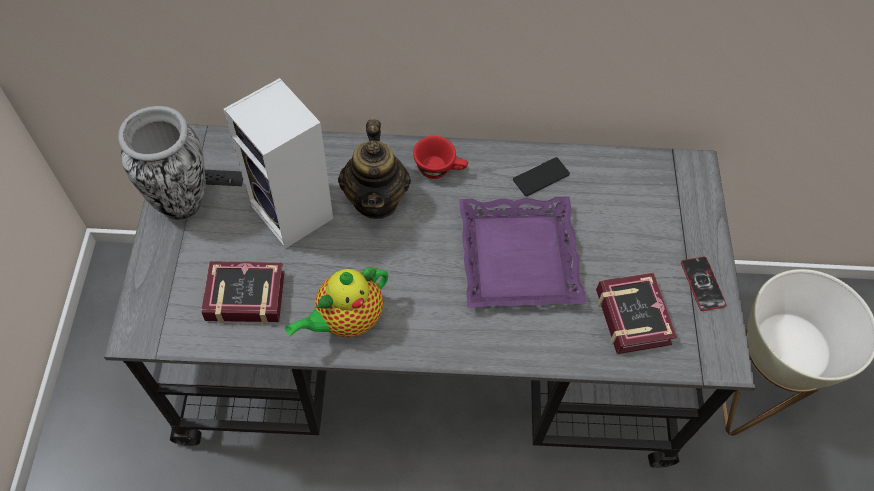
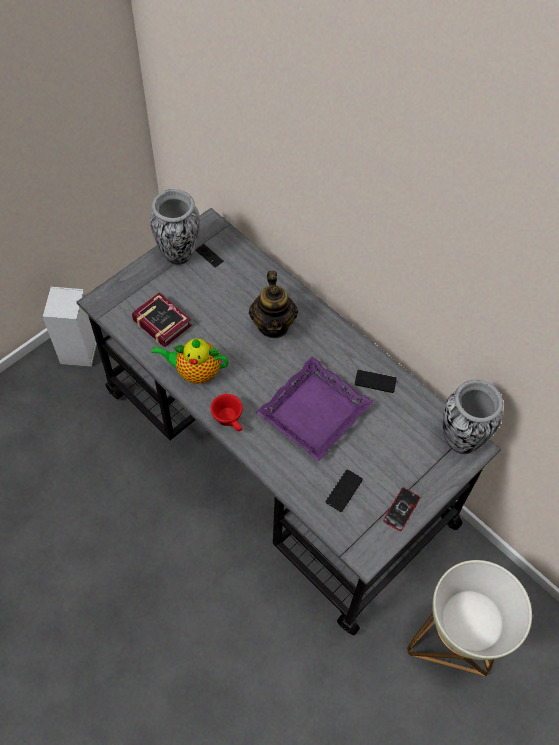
camera: 45 degrees right, 0 degrees up
speaker [223,78,333,249] -> speaker moved to [42,287,97,367]
teapot [338,120,411,219] -> teapot turned 45 degrees counterclockwise [249,271,298,338]
red cup [413,136,468,179] -> red cup moved to [210,394,243,431]
book [596,273,677,354] -> phone [325,470,363,512]
none -> vase [443,380,503,454]

